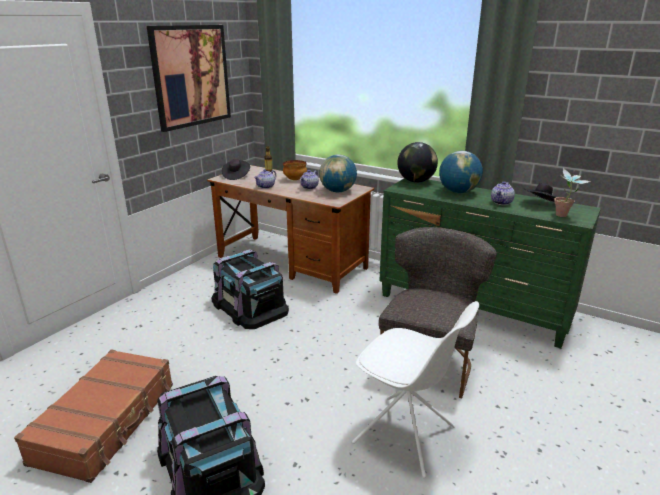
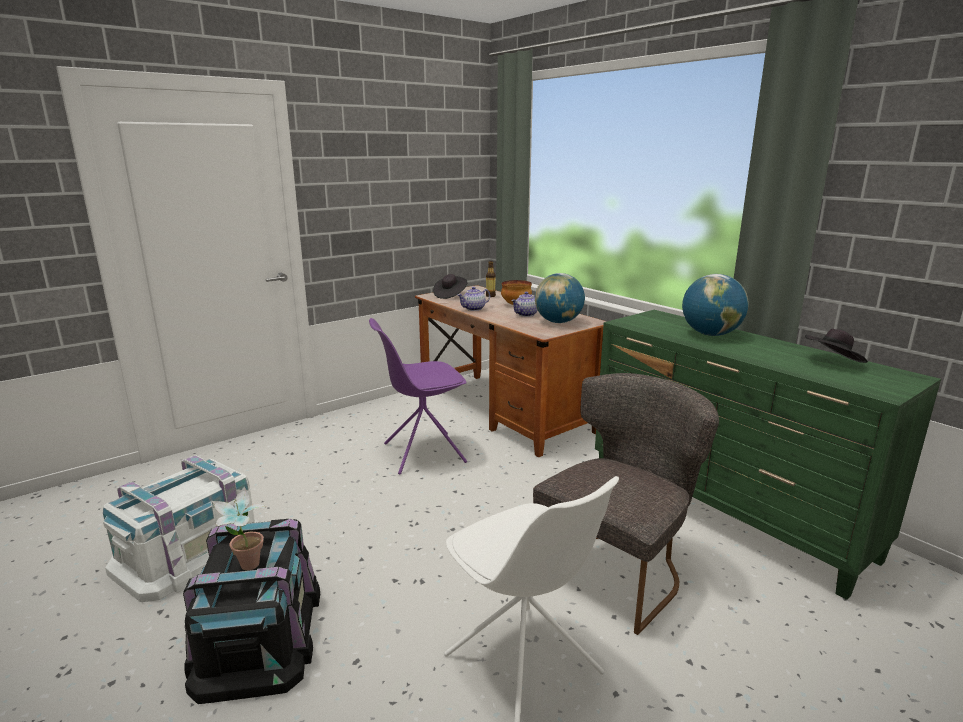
camera: 20 degrees right, 5 degrees down
brown suitcase [14,350,173,483] -> white storage box [103,455,259,602]
picture [147,25,231,132] -> none
black storage box [212,249,289,329] -> purple chair [369,318,467,475]
globe [397,142,438,183] -> none
teapot [491,182,515,205] -> none
potted plant [554,168,591,217] -> potted plant moved to [212,487,266,570]

